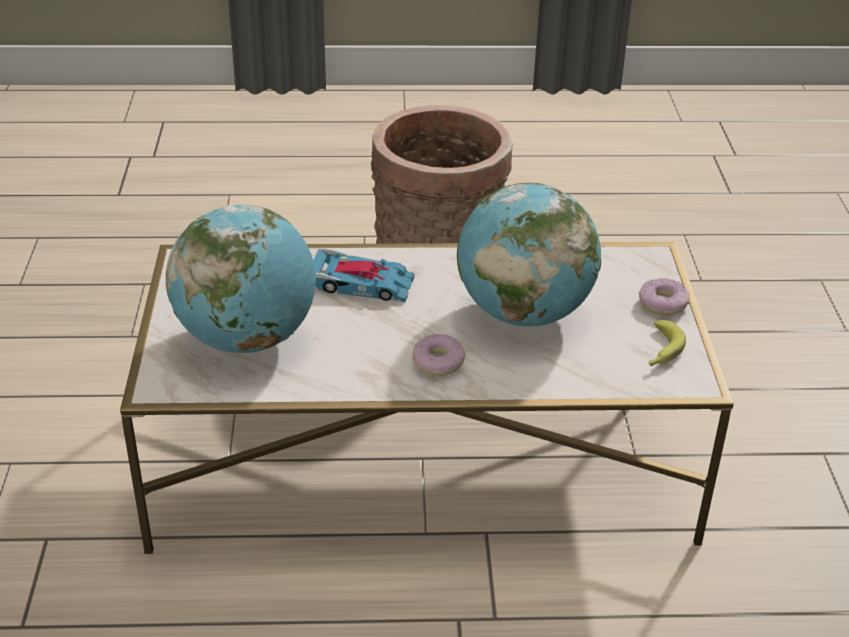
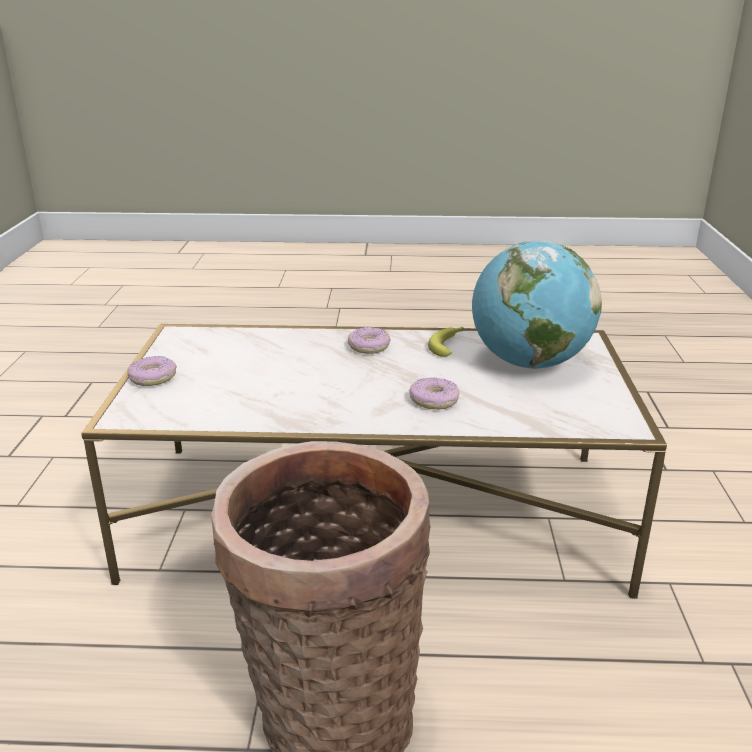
camera: 175 degrees left, 10 degrees down
toy car [313,248,414,302] -> donut [409,378,460,409]
globe [457,182,601,326] -> none
banana [649,320,686,366] -> banana moved to [428,327,463,357]

